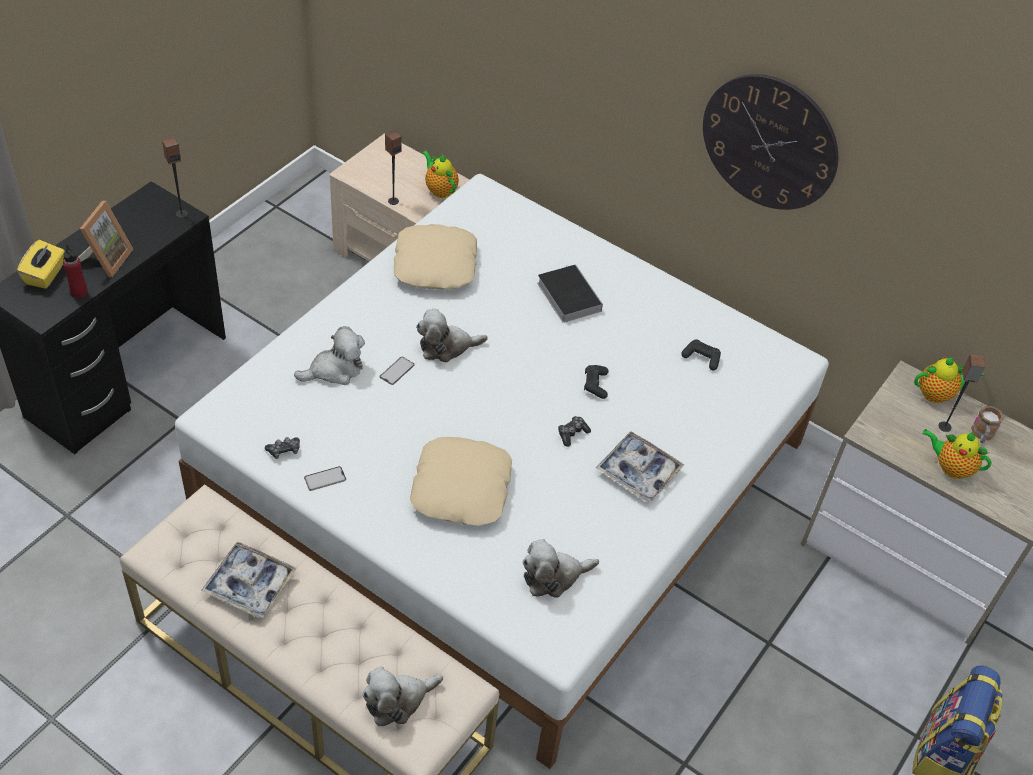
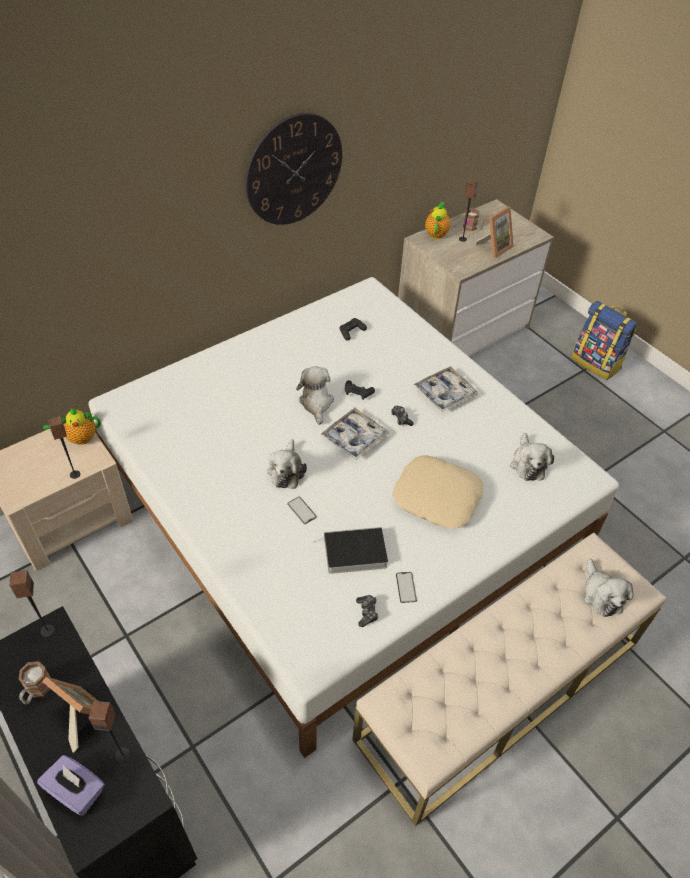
camera: 70 degrees left, 0 degrees up
yellow tissue box [17,240,65,289] -> purple tissue box [37,755,104,816]
red bottle [63,245,88,298] -> speaker [89,701,130,763]
tray [201,542,297,618] -> tray moved to [321,408,389,460]
plush toy [294,326,365,385] -> plush toy moved to [296,366,334,425]
beige pillow [394,224,477,290] -> none
book [537,264,603,323] -> book moved to [313,527,388,574]
teapot [922,429,991,479] -> picture frame [475,207,514,258]
none -> mug [18,661,51,704]

